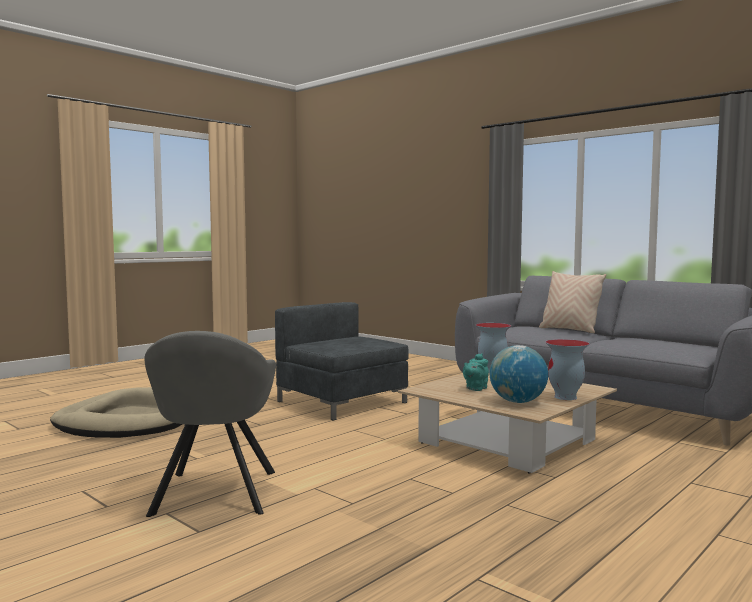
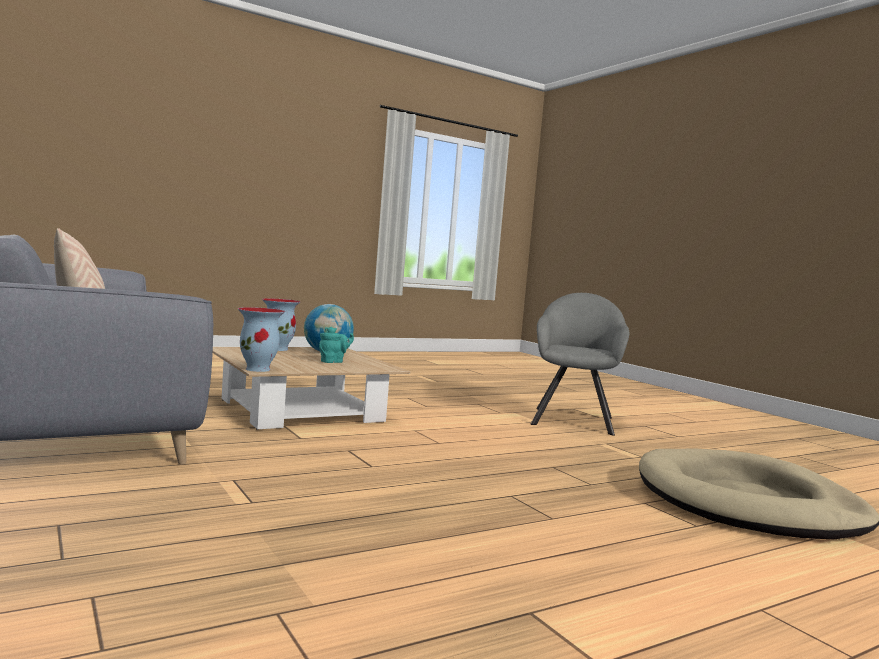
camera: 165 degrees left, 0 degrees up
grey armchair [275,302,409,421] -> none

